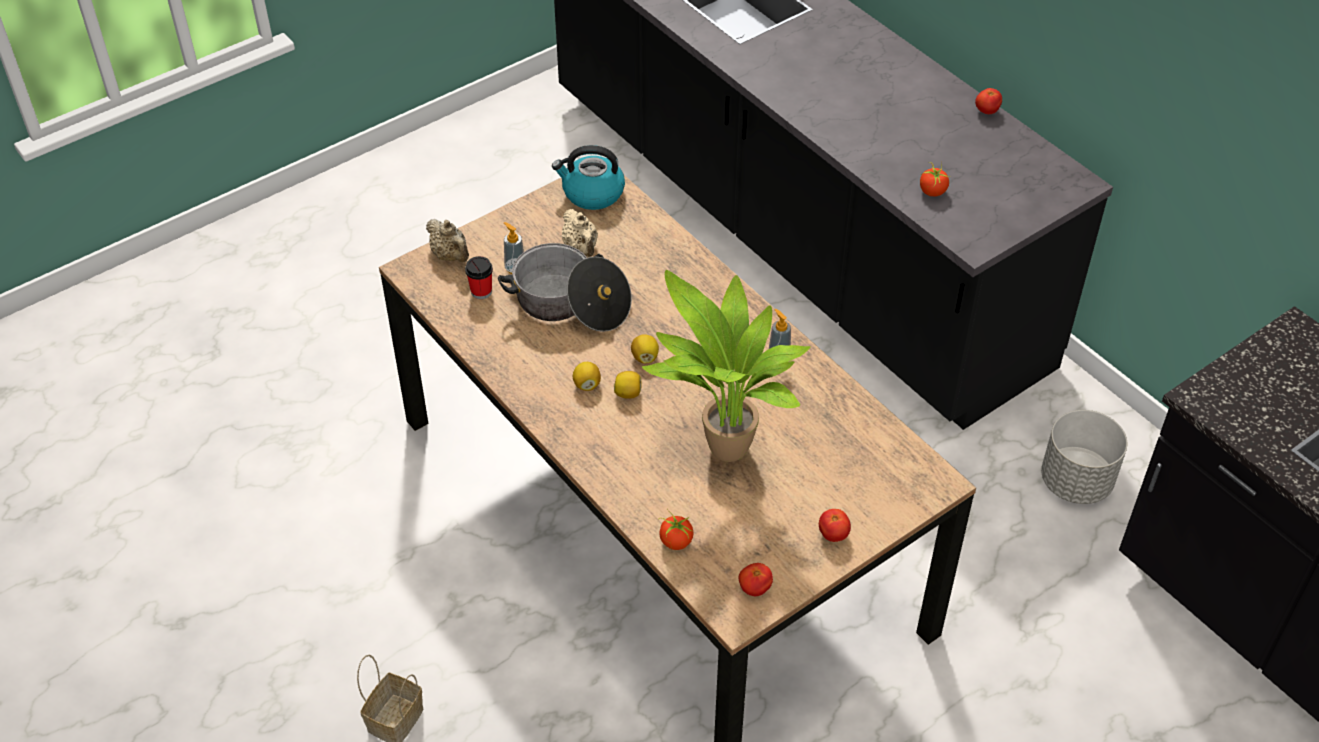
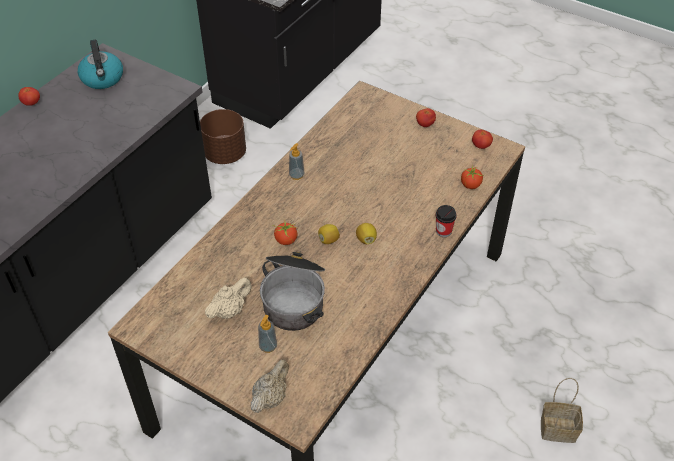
camera: 110 degrees left, 0 degrees up
cup [465,256,493,299] -> cup moved to [436,205,457,237]
kettle [552,145,625,210] -> kettle moved to [78,39,123,89]
lemon [573,362,601,391] -> none
potted plant [642,270,811,462] -> none
tomato [920,162,949,197] -> tomato moved to [272,221,298,245]
grey planter [1041,410,1127,504] -> brown planter [200,109,246,164]

